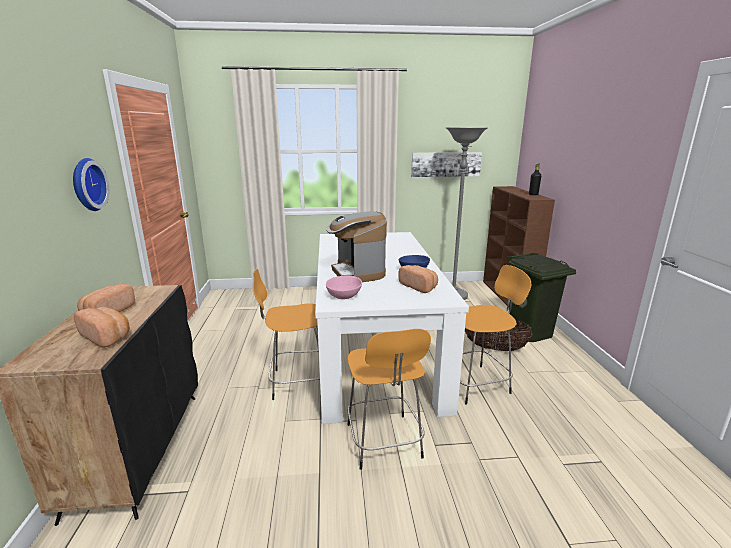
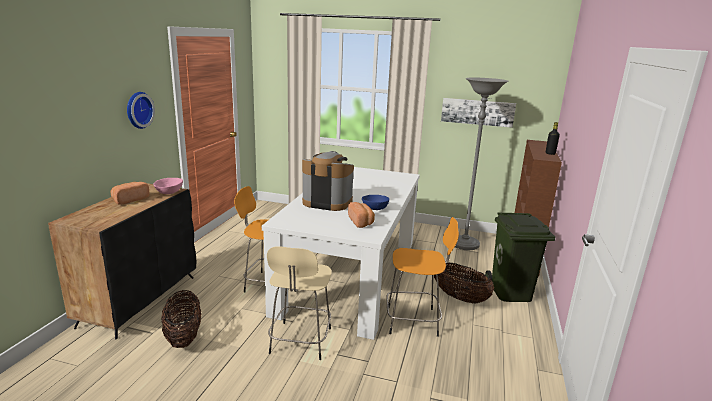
camera: 20 degrees right, 0 degrees up
bread [74,307,130,348] -> none
coffee machine [326,211,387,282] -> coffee machine turned 105 degrees clockwise [302,151,354,211]
pink bowl [326,276,362,299] -> pink bowl moved to [153,178,183,194]
orange stool [347,329,431,470] -> beige stool [267,246,332,360]
none -> basket [161,290,201,348]

